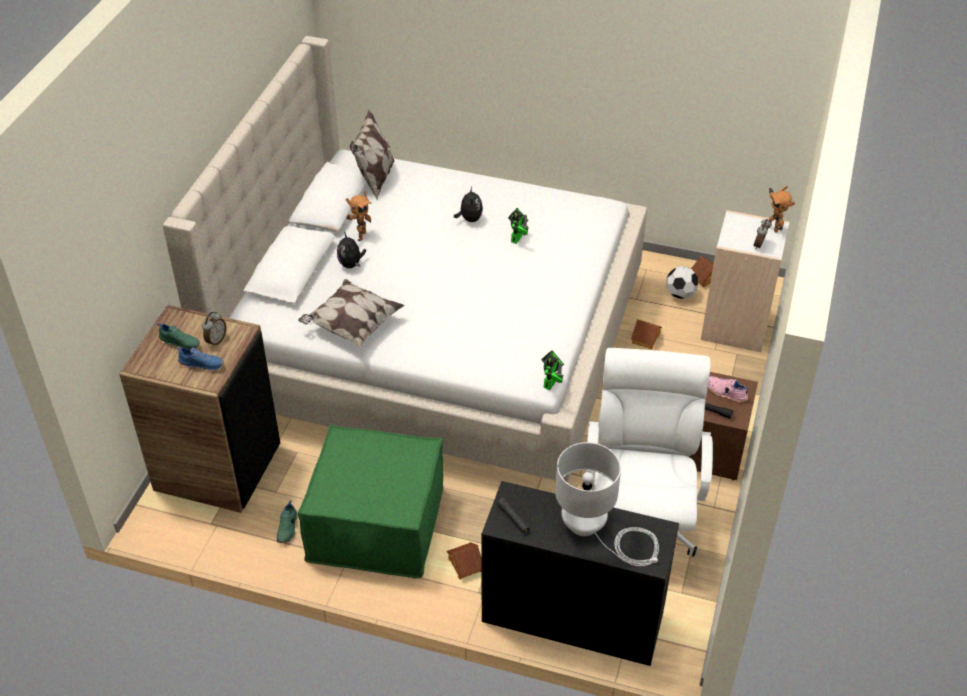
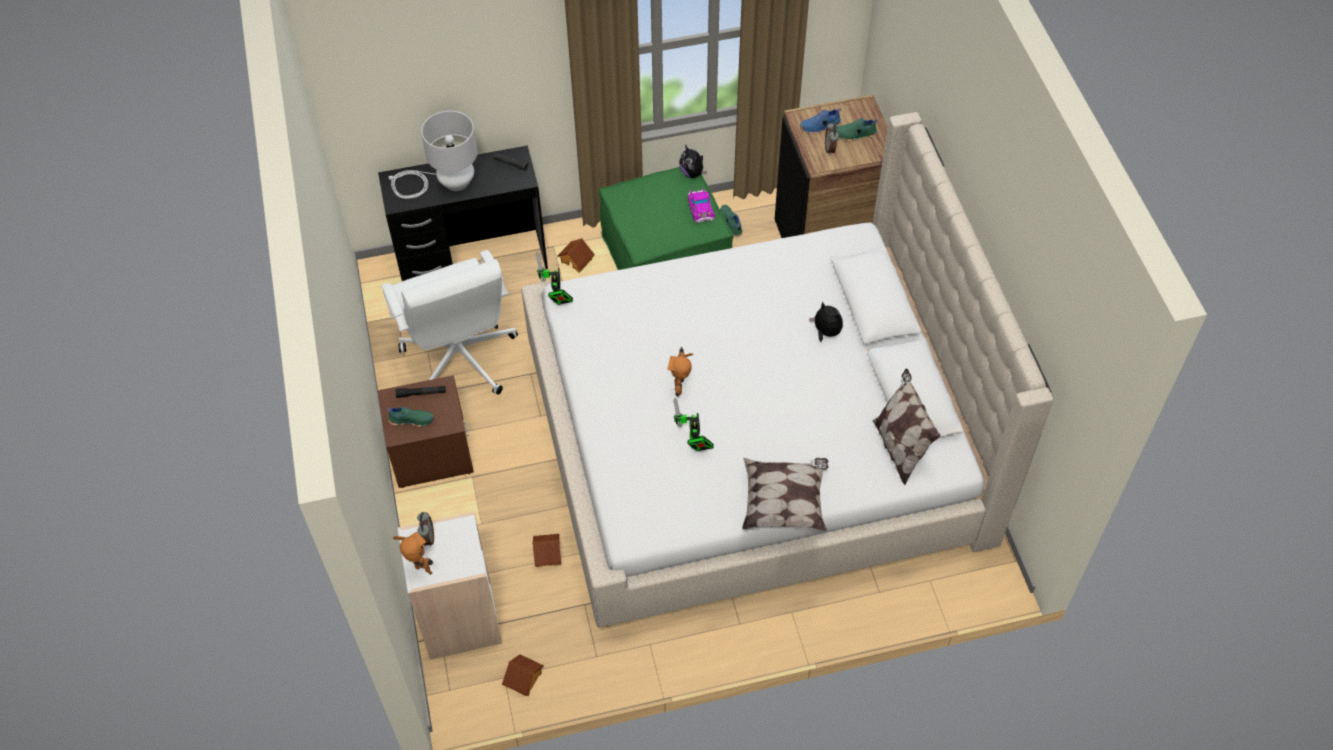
camera: 150 degrees right, 10 degrees up
pillow [298,279,404,349] -> pillow moved to [742,458,829,531]
toy robot [345,190,372,241] -> toy robot moved to [667,347,693,397]
plush toy [454,187,483,222] -> plush toy moved to [679,145,707,178]
football [666,266,698,299] -> none
pink shoe [708,376,749,403] -> green shoe [387,407,433,427]
none -> toy car [688,187,715,223]

